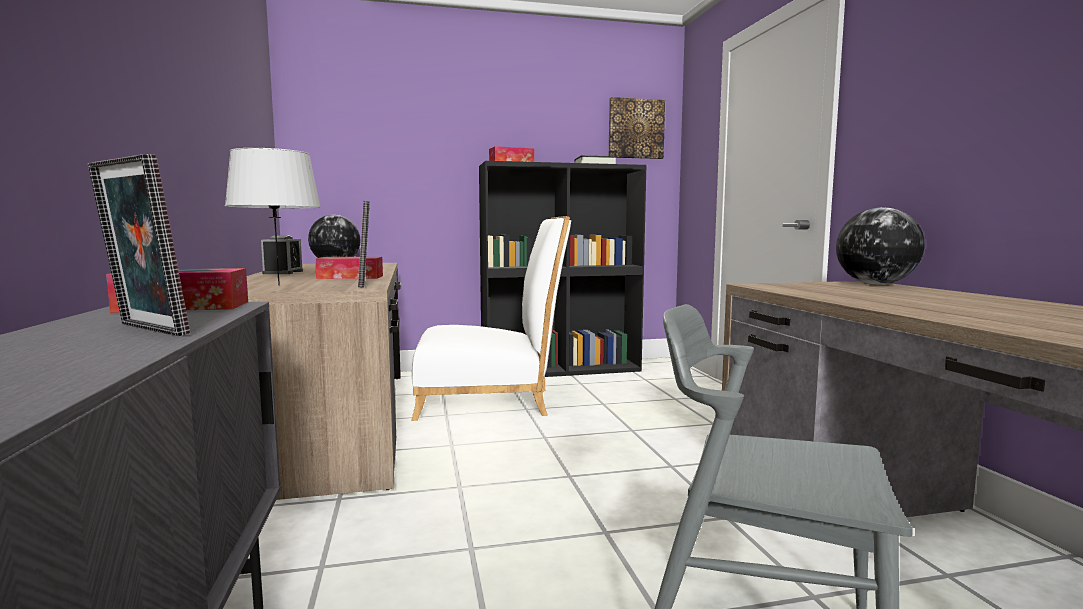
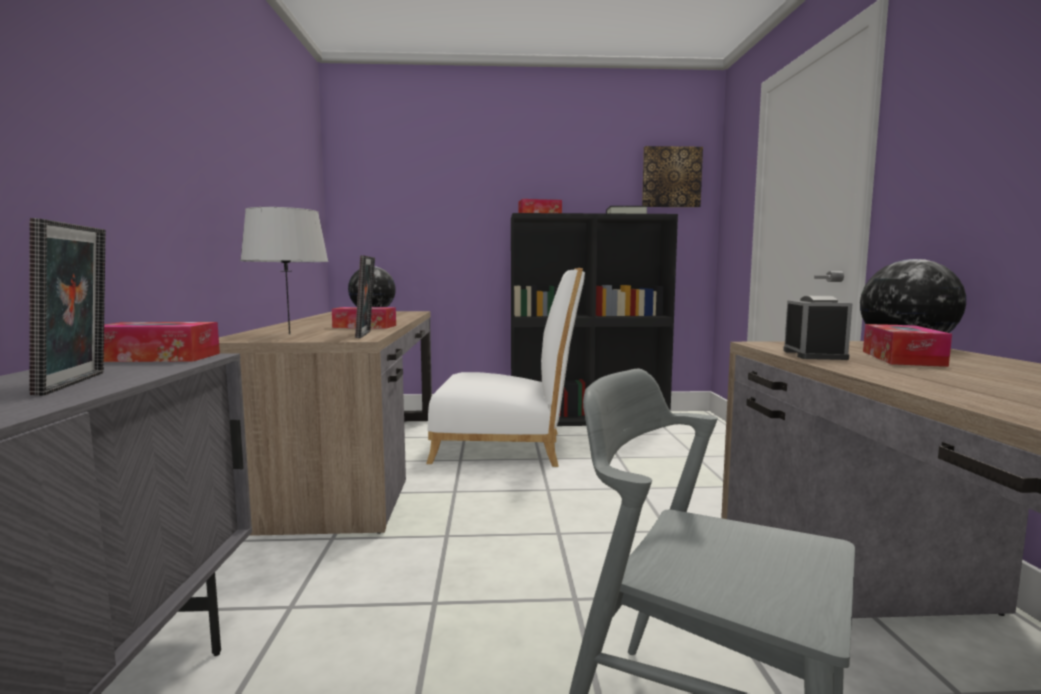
camera: 10 degrees right, 0 degrees up
picture frame [88,154,190,336] -> picture frame turned 150 degrees counterclockwise [29,218,106,396]
alarm clock [261,236,303,274] -> alarm clock moved to [783,296,853,360]
none -> tissue box [863,324,952,367]

